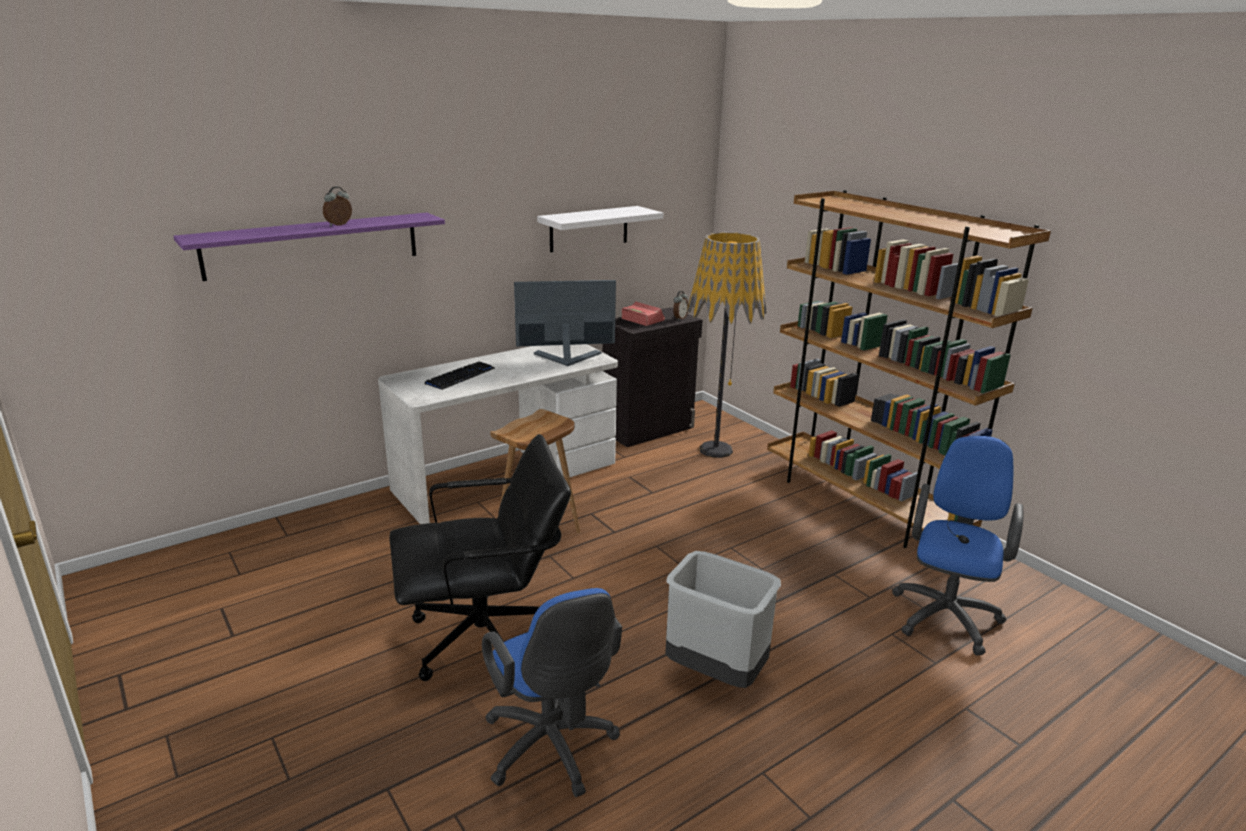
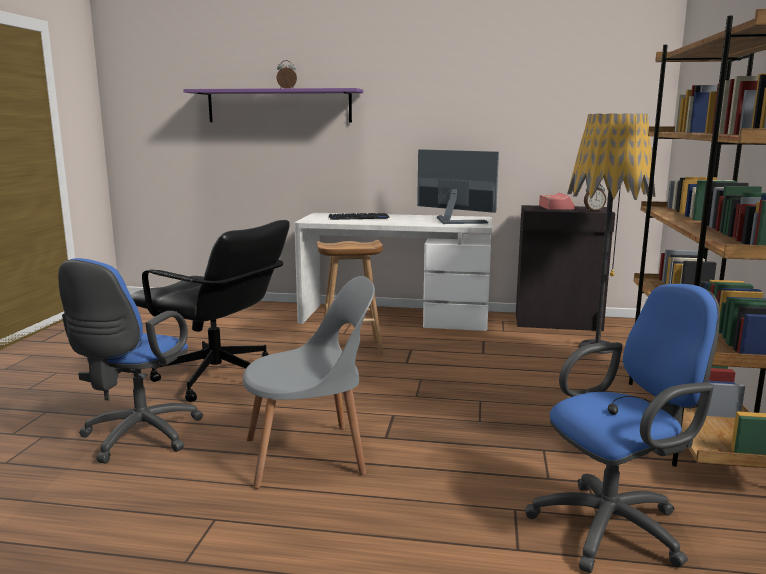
camera: 45 degrees right, 10 degrees down
white shelf [537,206,663,252] -> none
grey trash can [665,551,781,688] -> grey chair [243,276,375,489]

